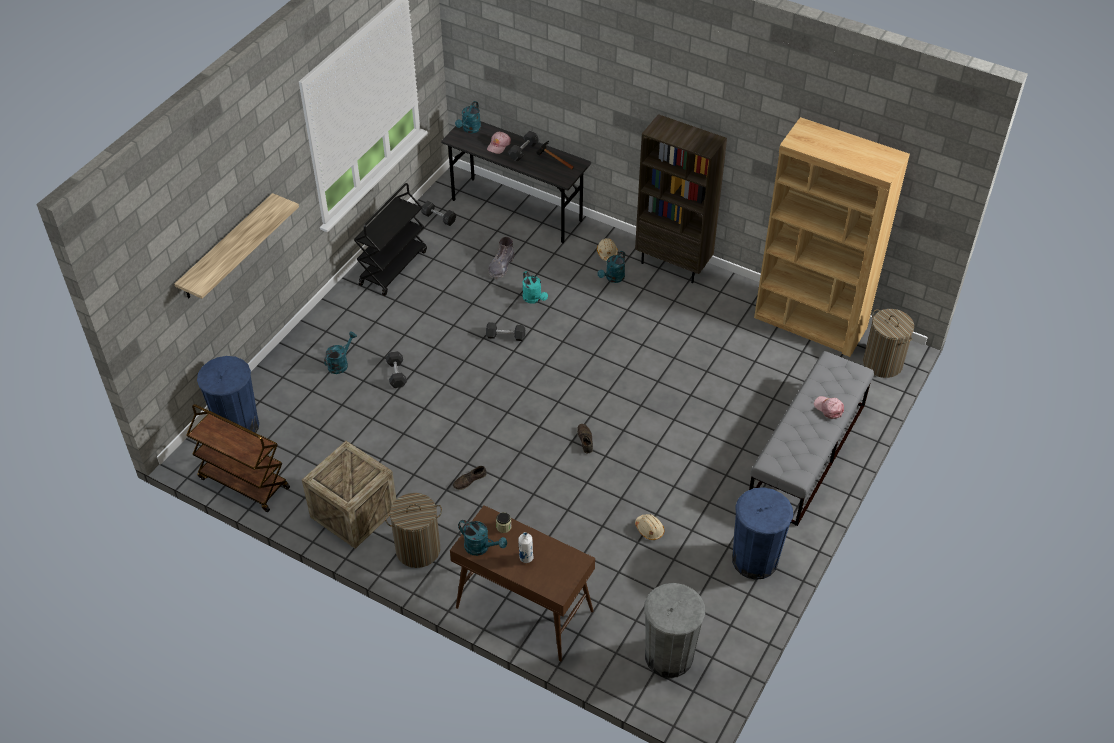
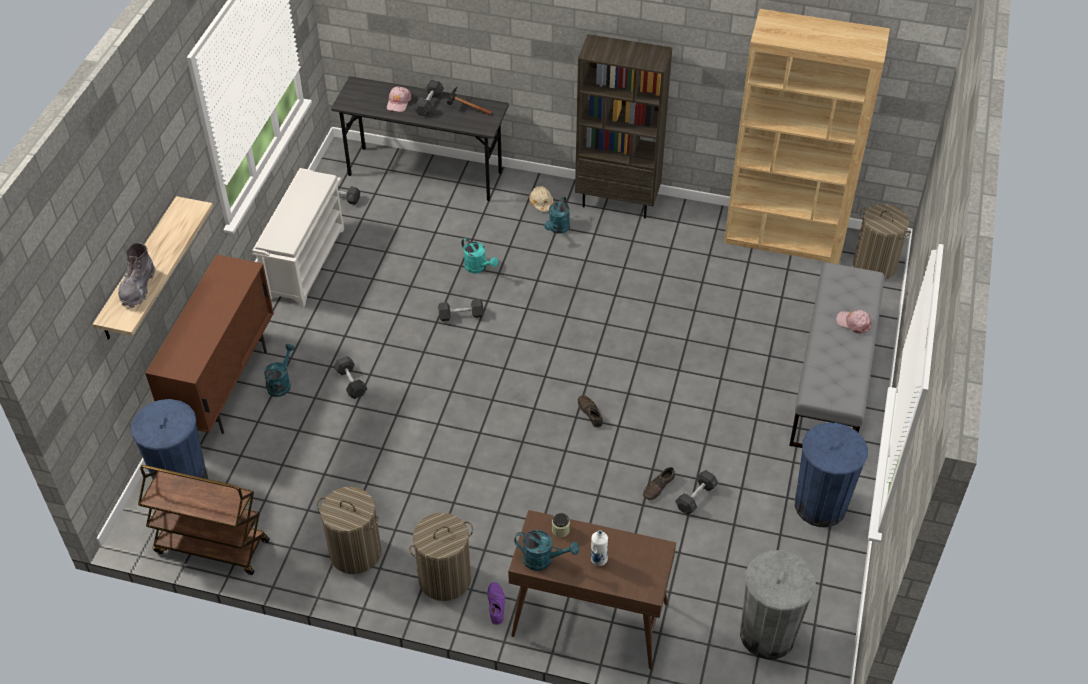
camera: 15 degrees left, 0 degrees up
crate [302,441,397,549] -> laundry basket [316,487,382,574]
black cart [354,183,427,296] -> white shoe rack [252,168,344,307]
brown shoe [453,466,487,490] -> brown shoe moved to [643,467,675,500]
turquoise watering can [455,101,481,133] -> none
grey boot [489,237,514,279] -> grey boot moved to [118,243,155,308]
beige hard hat [635,514,664,540] -> grey dumbbell [675,470,718,515]
none -> brown cabinet [145,254,274,434]
none -> purple shoe [487,582,505,625]

